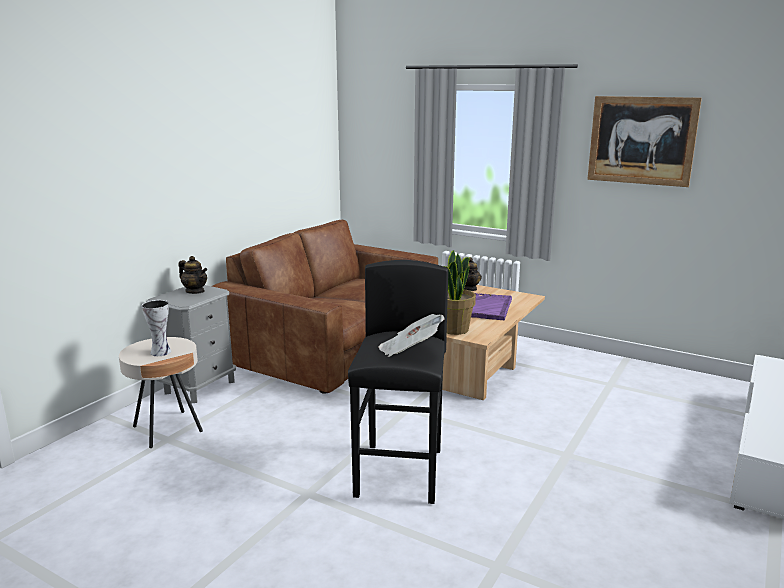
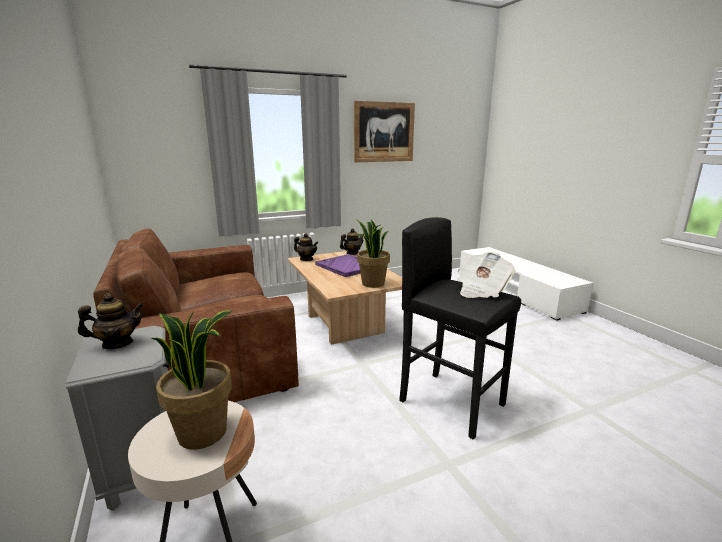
camera: 55 degrees left, 0 degrees up
vase [142,300,171,356] -> potted plant [151,310,232,449]
none -> teapot [340,228,364,255]

